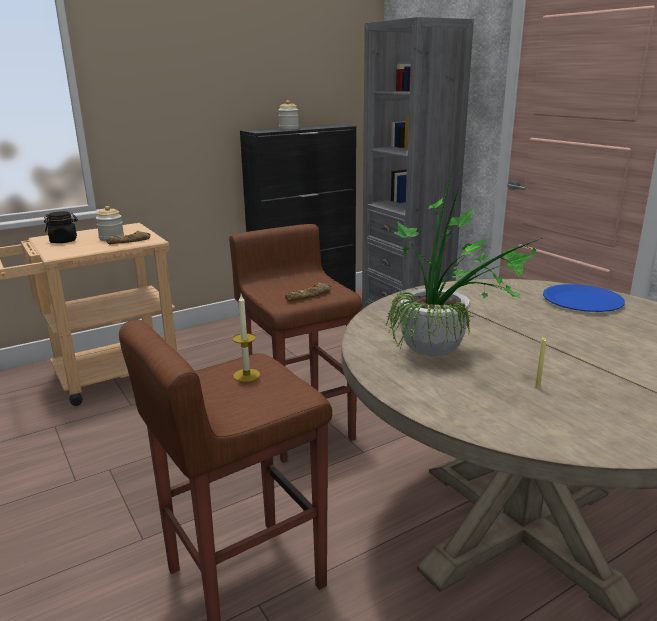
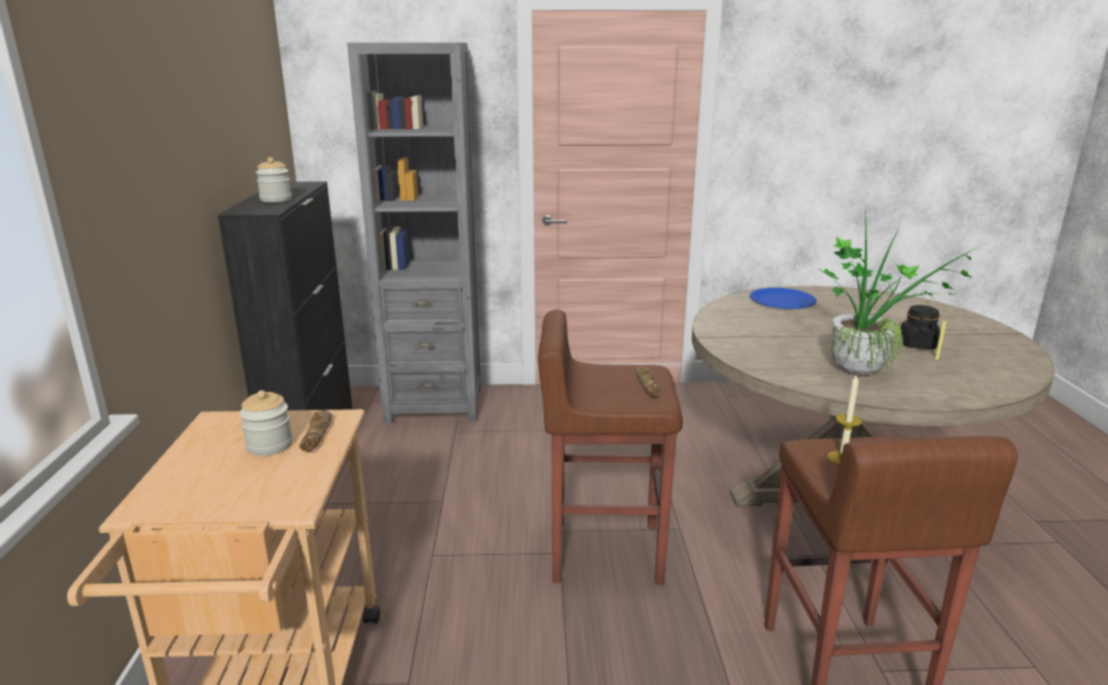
camera: 60 degrees left, 0 degrees up
black jar [44,211,78,243] -> black jar moved to [901,305,940,349]

